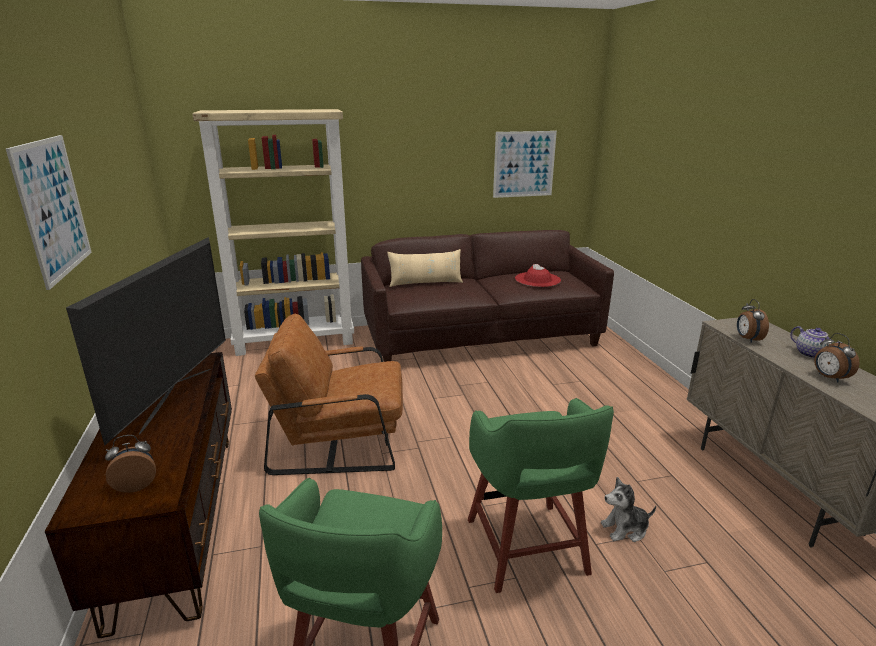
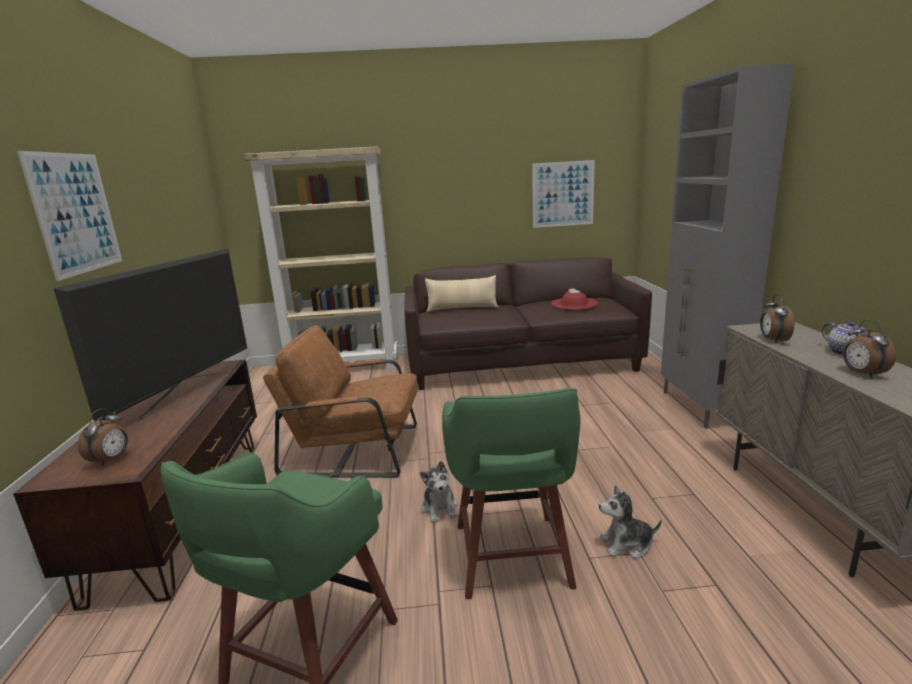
camera: 10 degrees right, 5 degrees down
alarm clock [105,435,156,493] -> alarm clock turned 120 degrees clockwise [78,408,128,466]
none -> plush toy [420,461,458,523]
none -> grey cabinet [661,64,795,429]

